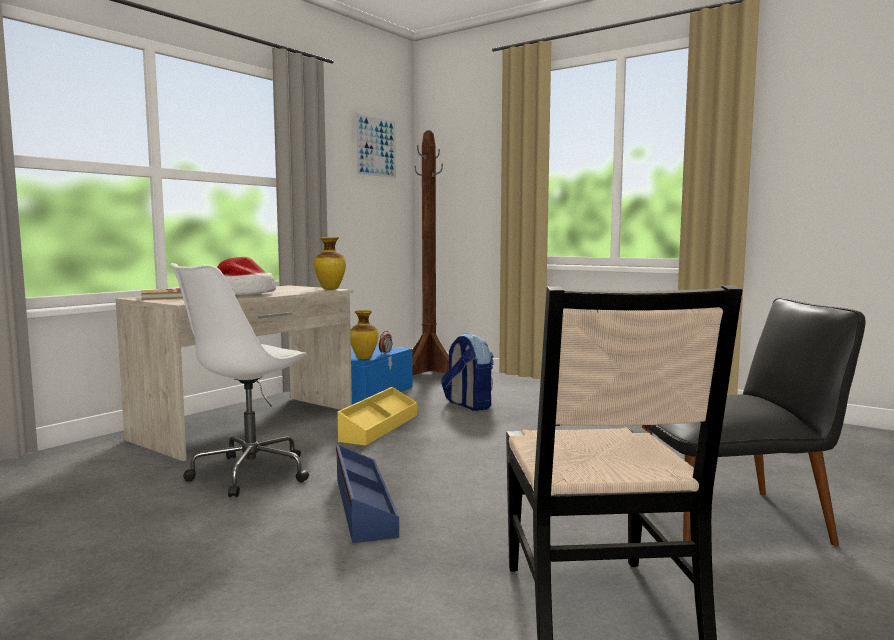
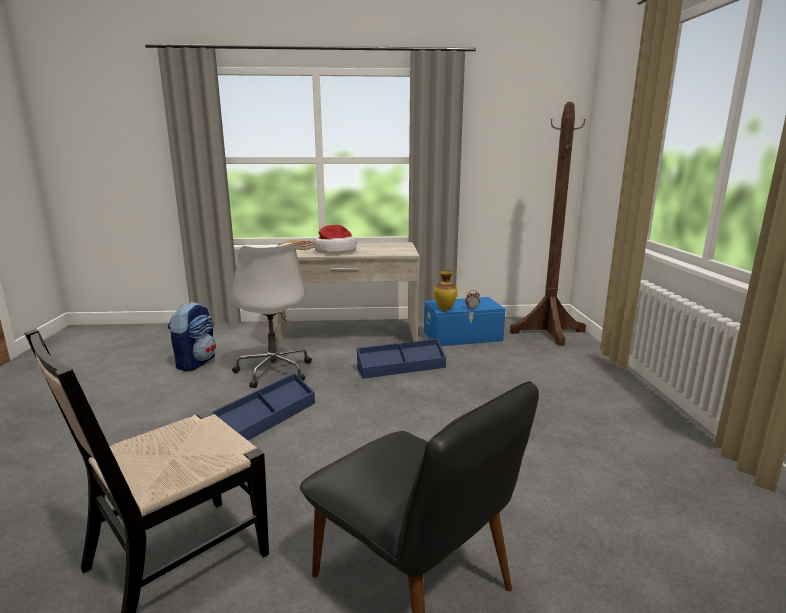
camera: 50 degrees right, 10 degrees up
white office chair [170,263,309,497] -> white office chair turned 105 degrees counterclockwise [230,243,312,388]
vase [314,237,346,290] -> none
yellow storage box [337,387,417,446] -> blue storage box [357,339,446,379]
picture [354,111,397,180] -> none
backpack [441,333,494,411] -> backpack moved to [168,302,216,371]

